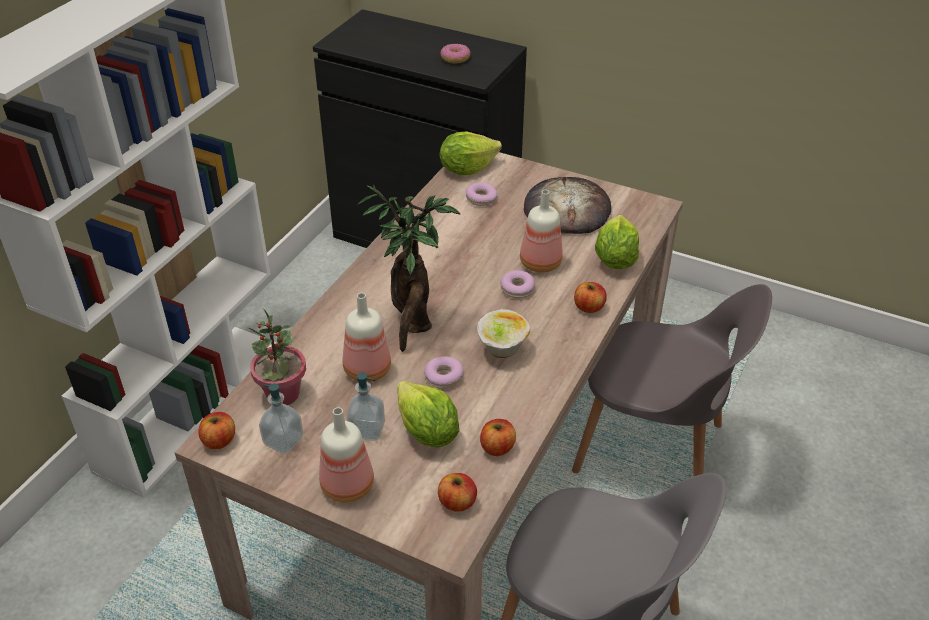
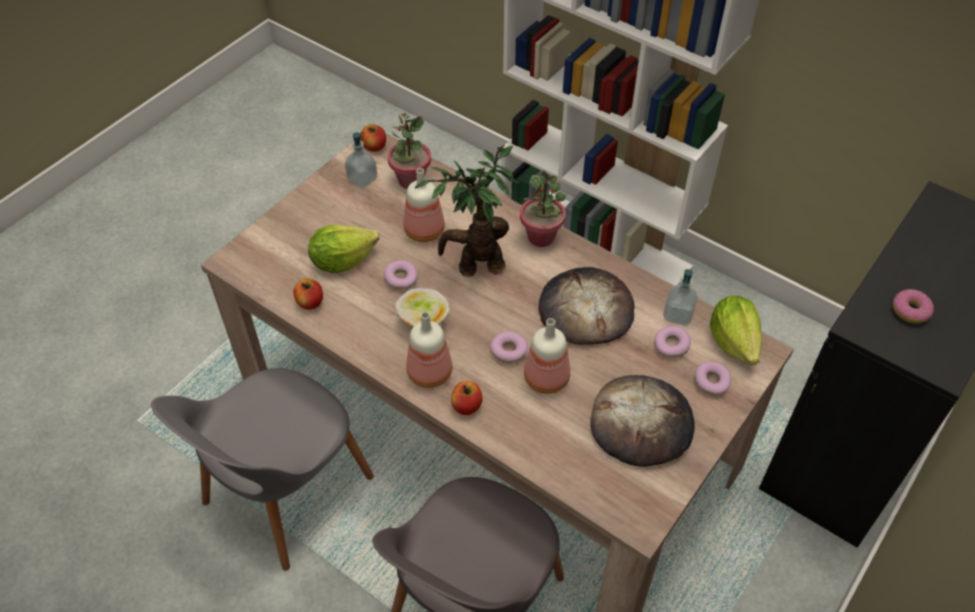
camera: 100 degrees right, 10 degrees up
bottle [319,407,374,503] -> bottle moved to [406,312,452,388]
soap dispenser [346,372,385,441] -> soap dispenser moved to [663,269,698,326]
apple [438,473,477,512] -> none
lettuce [595,215,639,269] -> none
none -> potted plant [520,171,567,247]
none -> bread [539,267,635,345]
none -> donut [694,361,732,396]

